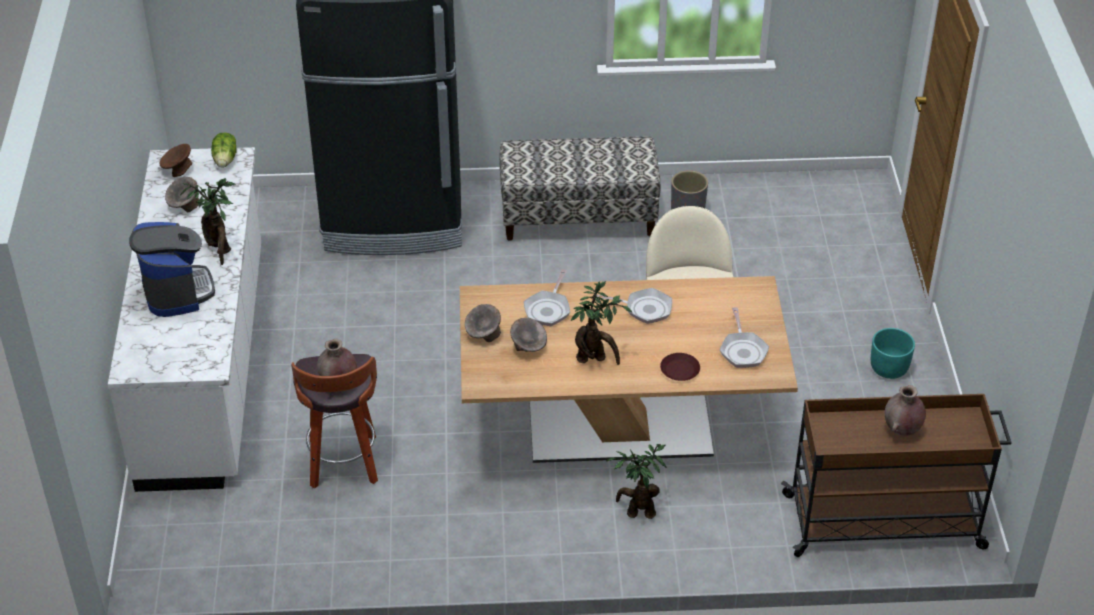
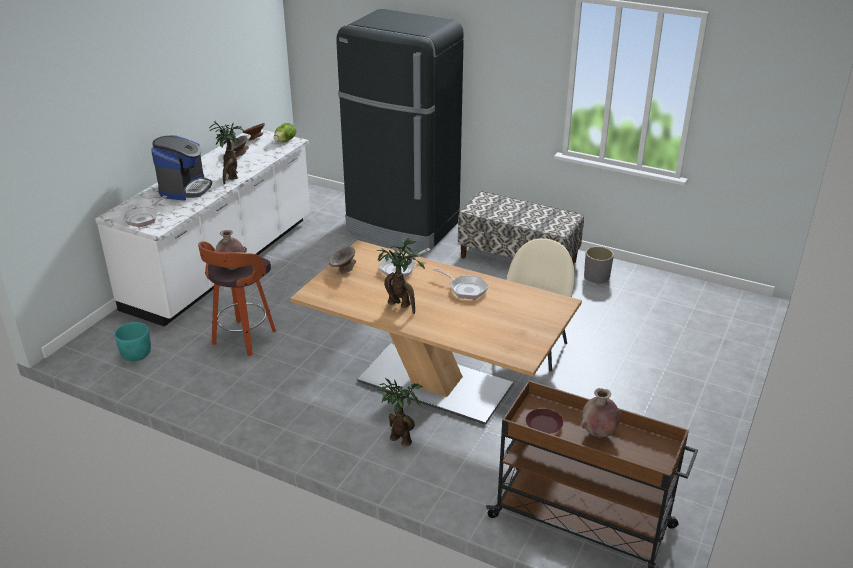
camera: 30 degrees right, 10 degrees down
grey bowl [510,318,547,352] -> none
brown plate [660,353,700,381] -> brown plate moved to [526,409,563,434]
frying pan [720,307,769,368] -> frying pan moved to [123,196,167,227]
turquoise planter [871,328,915,379] -> turquoise planter moved to [114,322,151,361]

